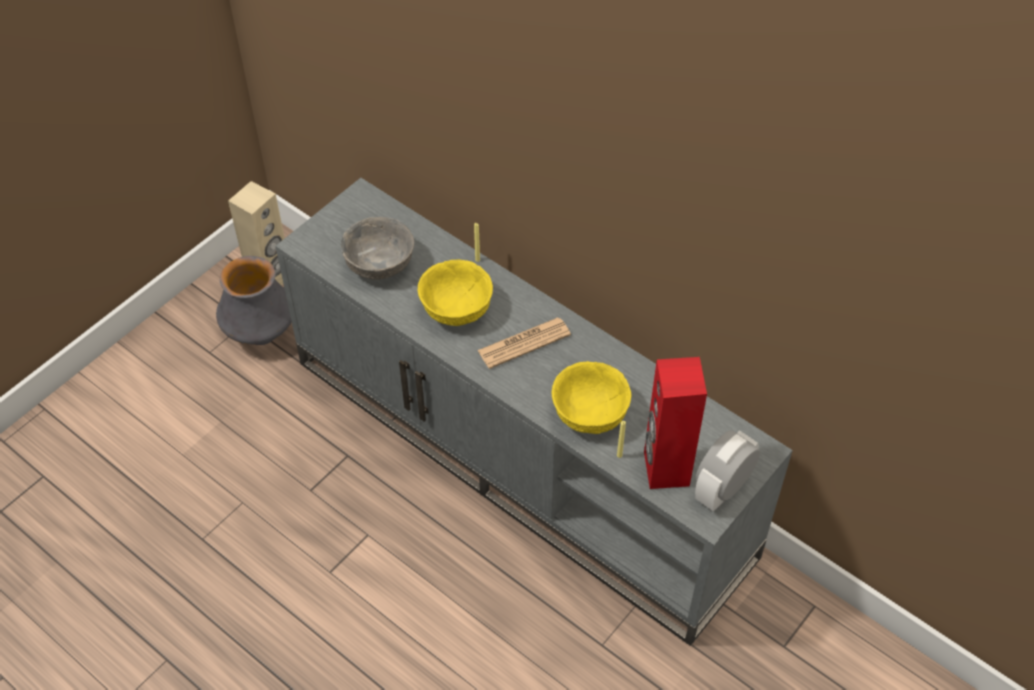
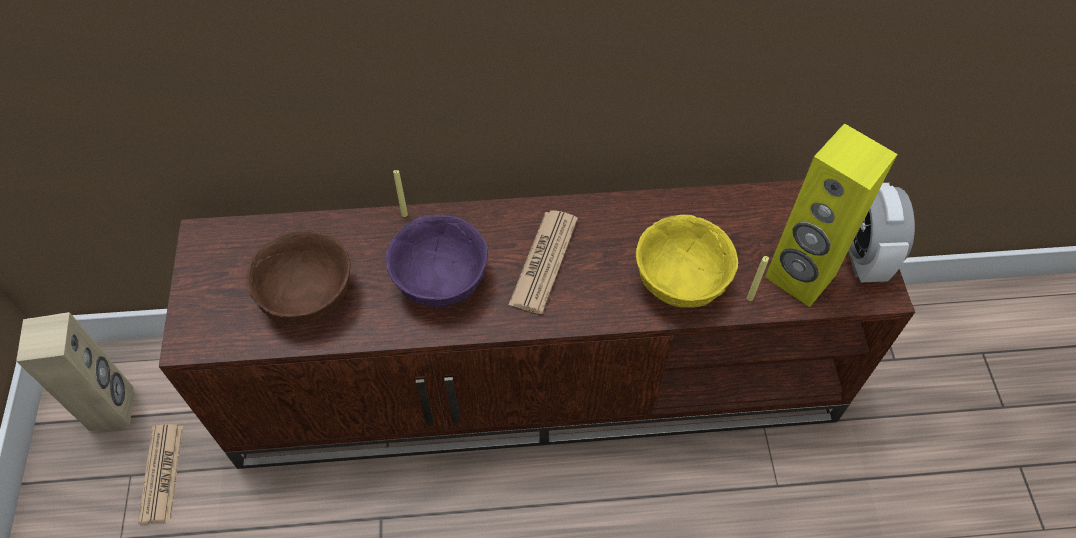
camera: 45 degrees left, 5 degrees up
vase [216,256,292,345] -> newspaper [138,424,183,524]
grey tv stand [275,178,793,646] -> brown tv stand [159,180,915,469]
grey bowl [341,217,414,280] -> brown bowl [245,230,350,325]
yellow bowl [418,259,493,326] -> purple bowl [386,214,488,307]
red speaker [644,357,707,489] -> yellow speaker [765,123,897,307]

